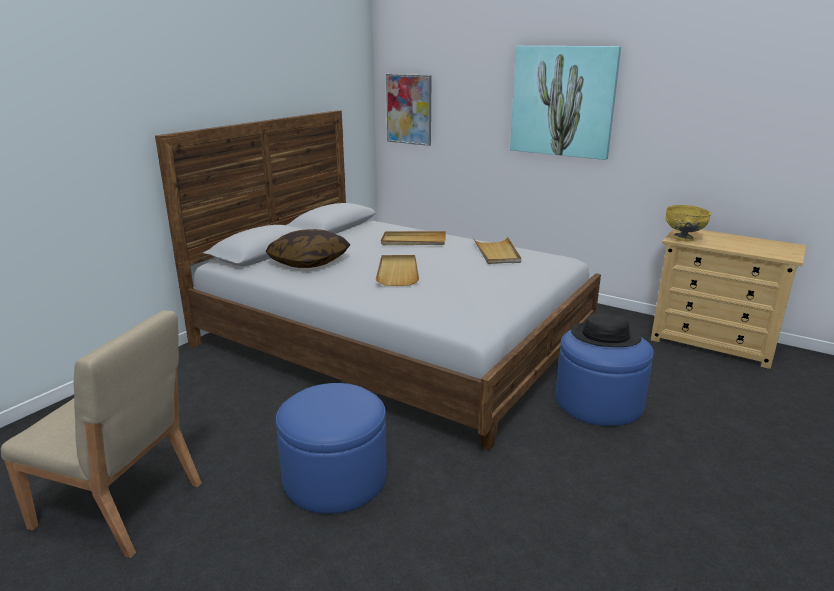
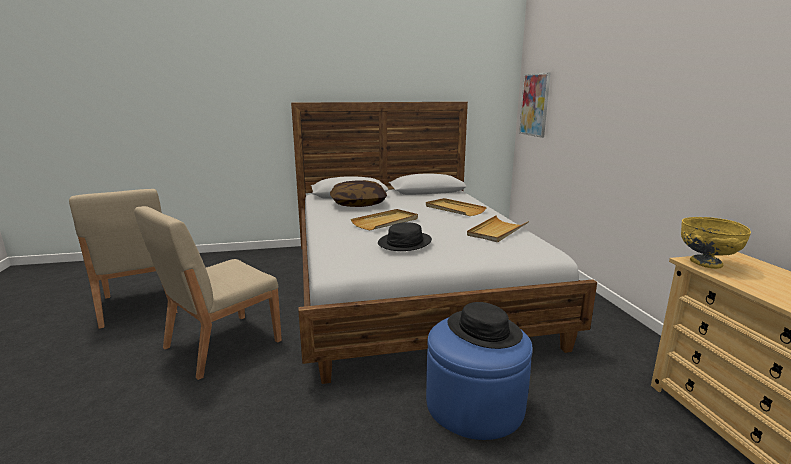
camera: 45 degrees right, 5 degrees down
blue ottoman [276,383,387,514] -> beige chair [134,206,282,380]
picture [510,46,621,160] -> none
none -> black hat [378,222,432,251]

